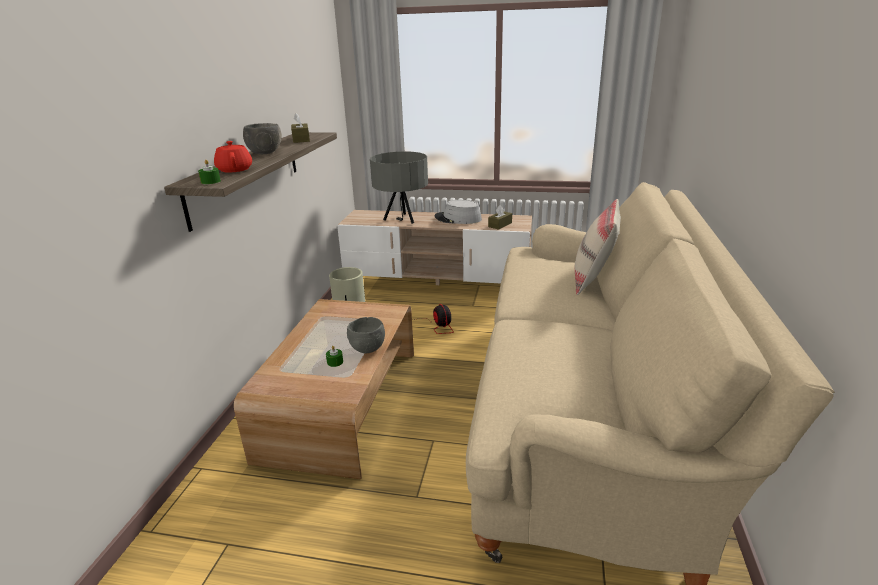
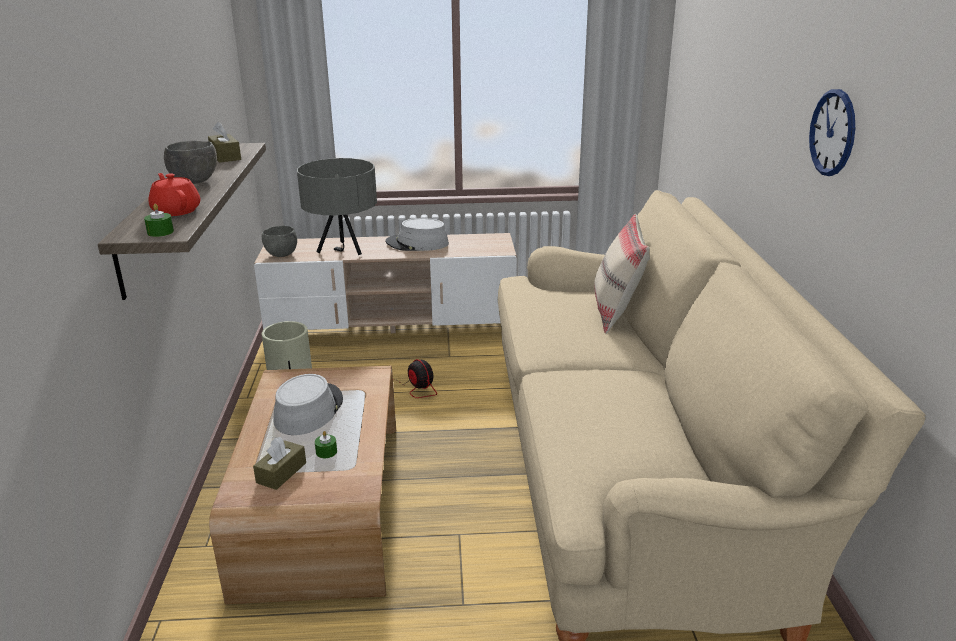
camera: 15 degrees left, 0 degrees up
grey bowl [347,317,385,353] -> grey bowl moved to [262,226,297,257]
brown tissue box [488,205,512,230] -> brown tissue box moved to [253,437,306,490]
none -> grey hat [273,374,343,435]
none -> wall clock [809,89,855,176]

